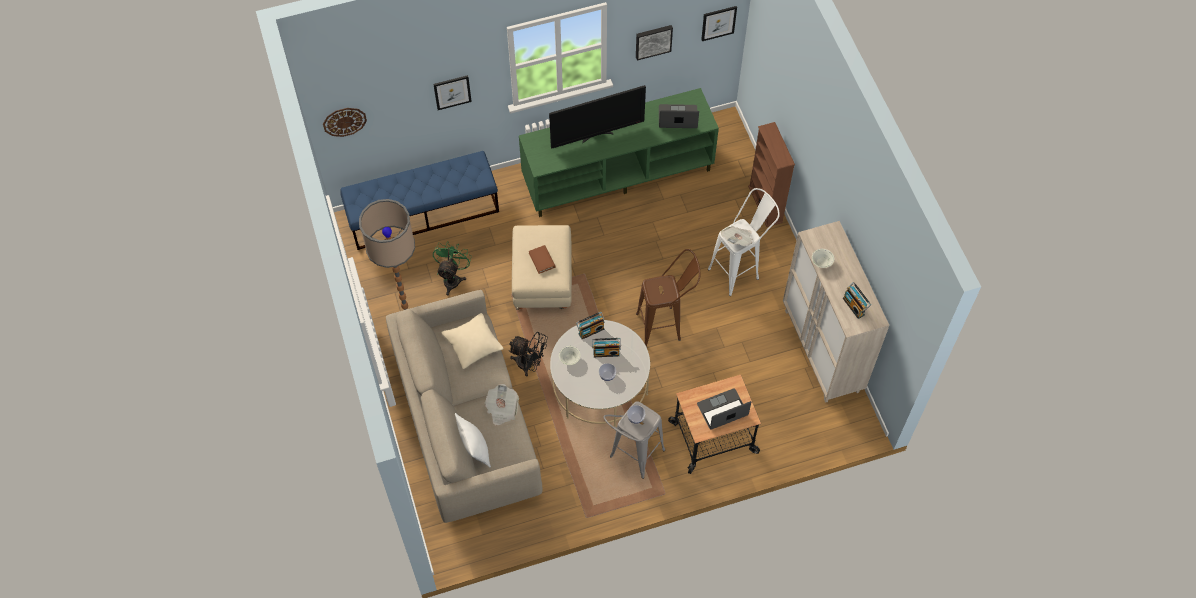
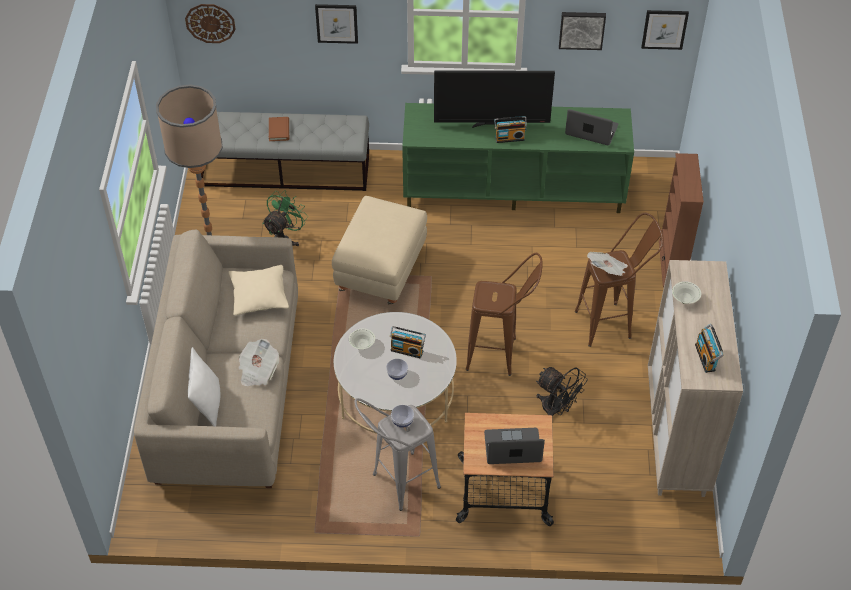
camera: 20 degrees right, 10 degrees down
blue bench [340,151,499,250] -> grey bench [201,112,369,191]
black fan [509,332,548,377] -> black fan moved to [536,367,588,416]
brown book [529,245,556,274] -> brown book moved to [269,117,289,141]
radio [576,312,605,339] -> radio moved to [494,116,527,143]
white stool [708,188,780,296] -> brown stool [575,213,664,347]

